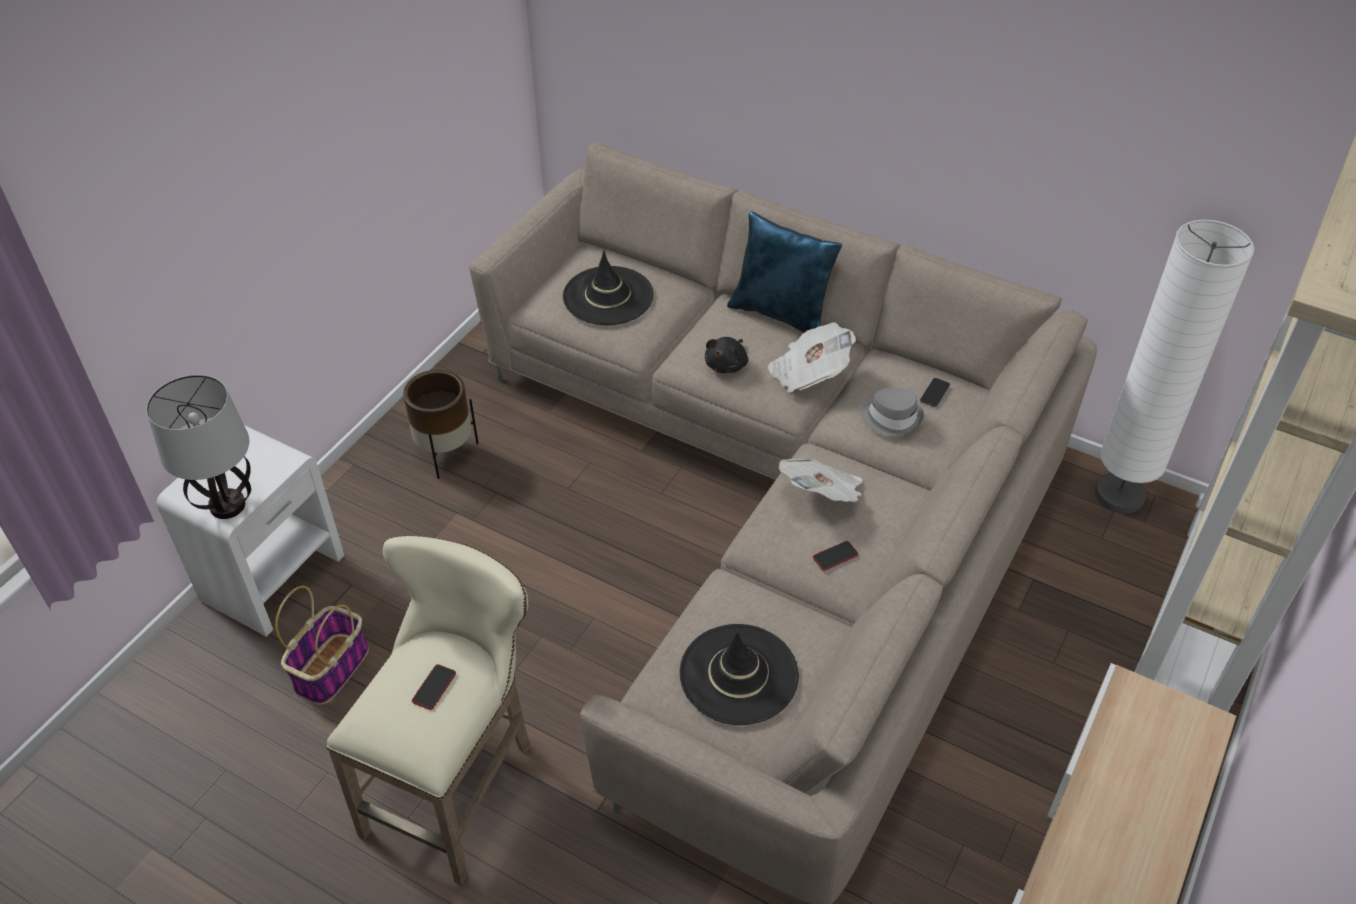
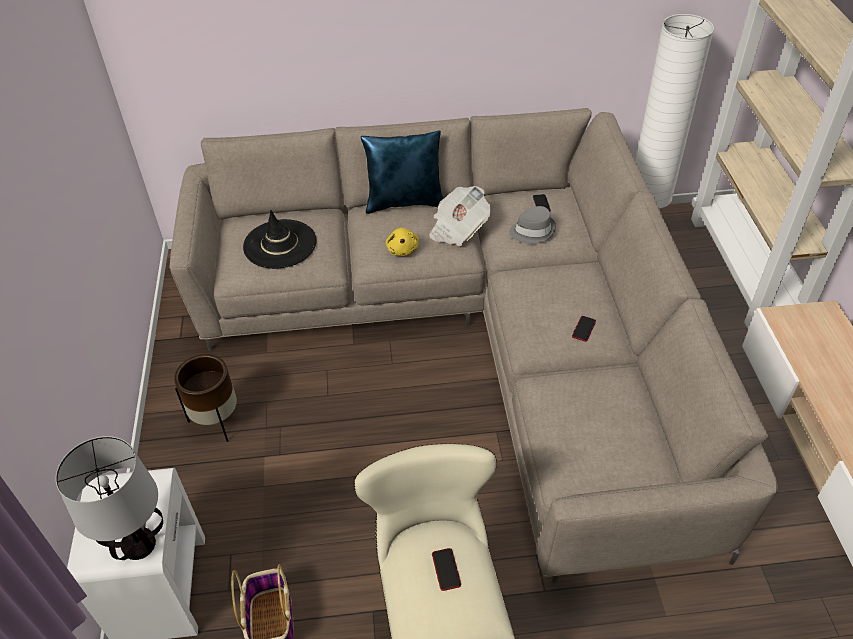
camera: 35 degrees left, 0 degrees up
black hat [679,624,799,725] -> none
black plush toy [705,337,748,373] -> yellow plush toy [385,228,419,256]
newspaper [779,459,863,502] -> none

